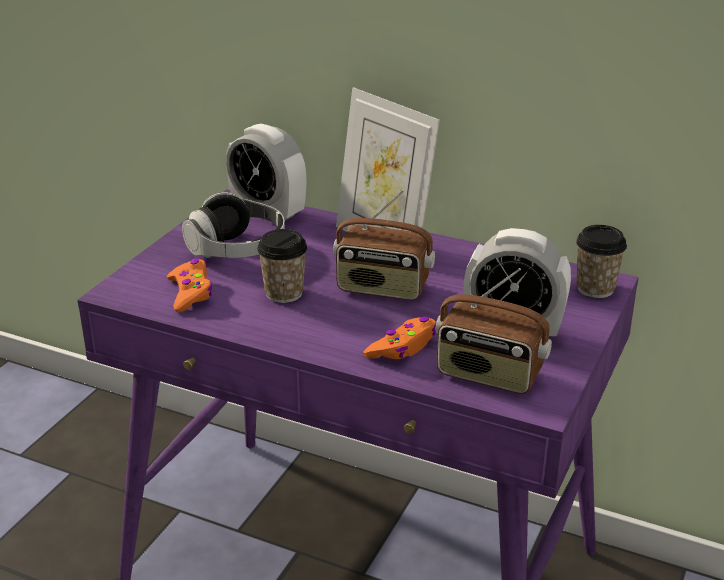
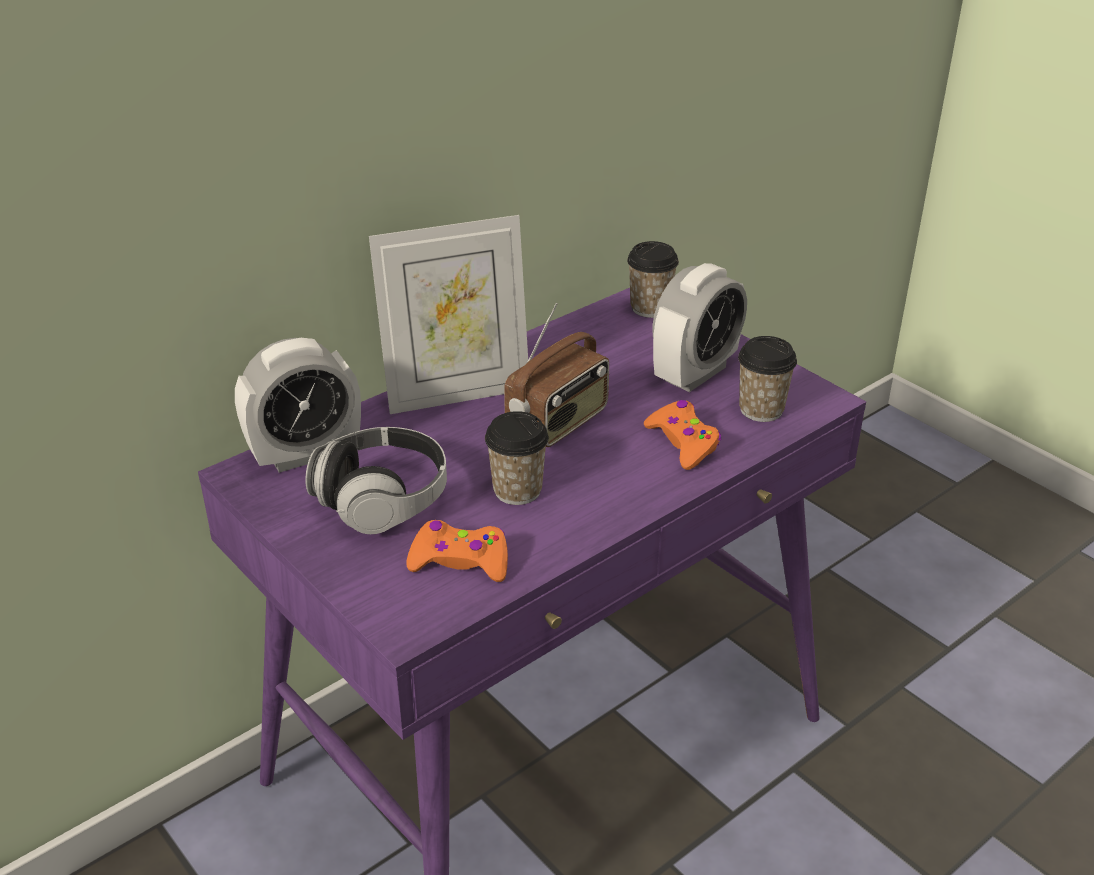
camera: 65 degrees left, 5 degrees up
radio [436,268,552,394] -> cup [738,336,797,422]

